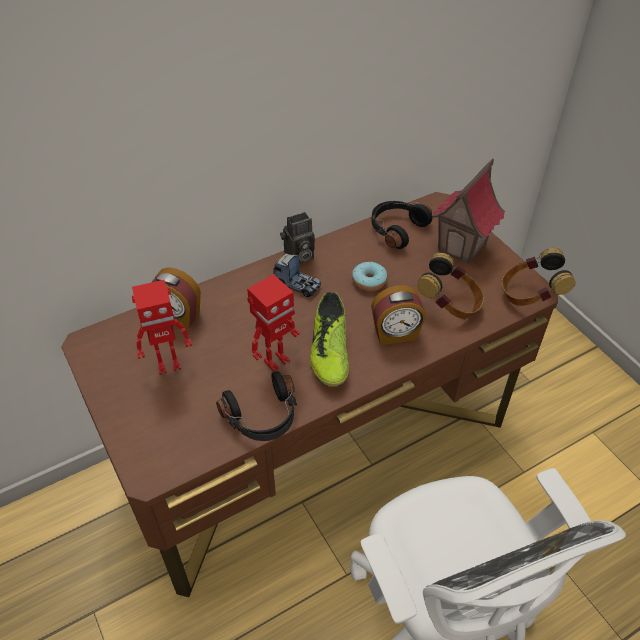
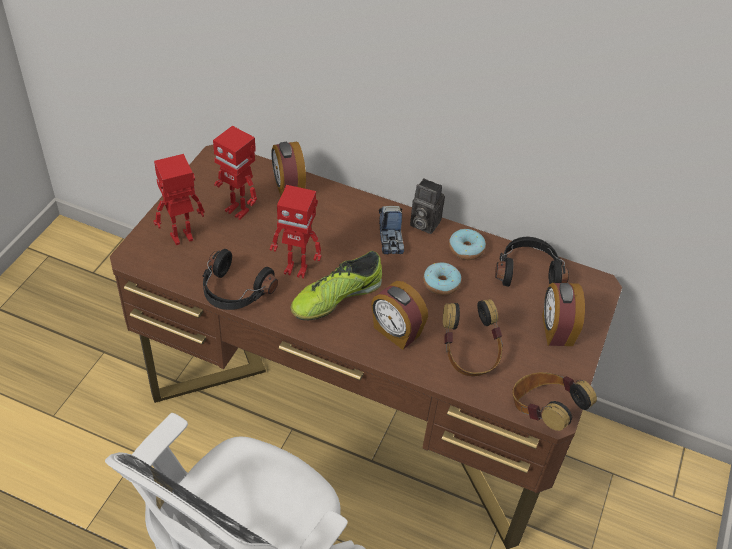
camera: 50 degrees right, 0 degrees up
toy house [432,159,505,264] -> alarm clock [542,283,585,346]
none -> toy robot [153,154,205,245]
none -> donut [449,229,486,260]

